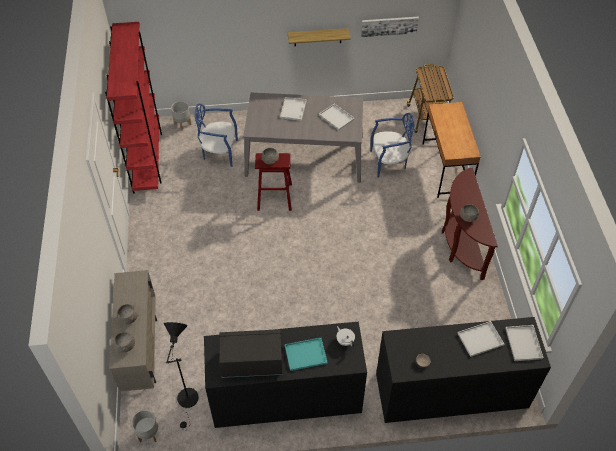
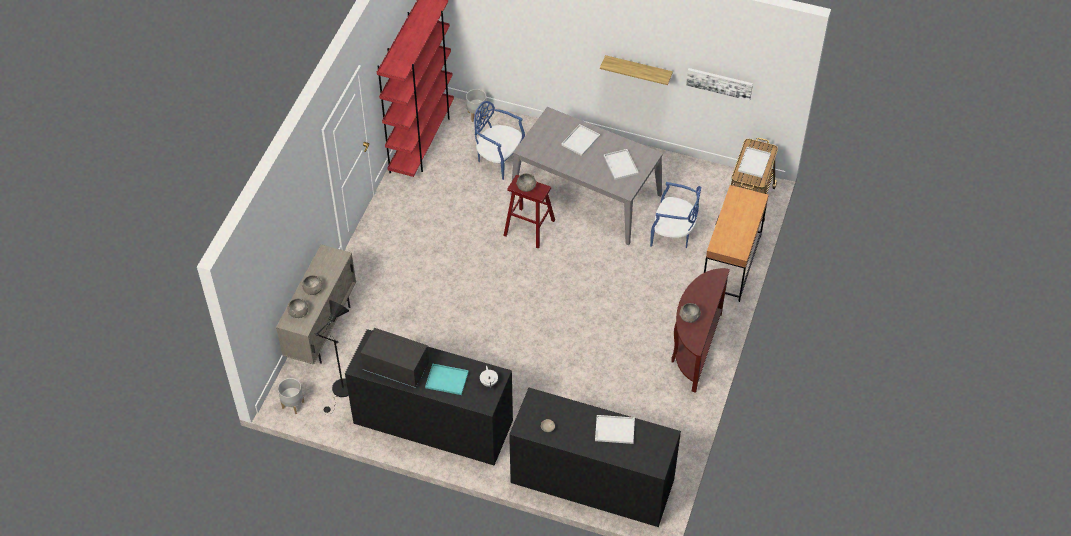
camera: 25 degrees right, 0 degrees up
white tray [505,325,544,361] -> white tray moved to [738,147,771,178]

